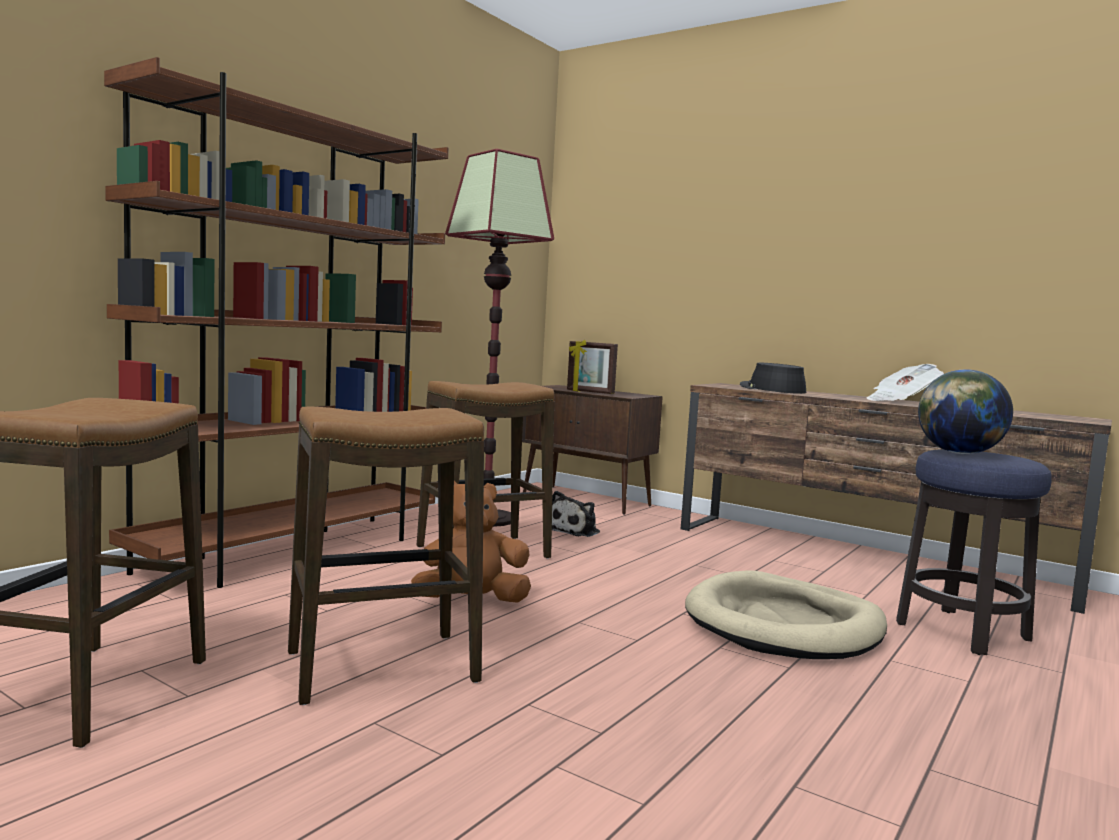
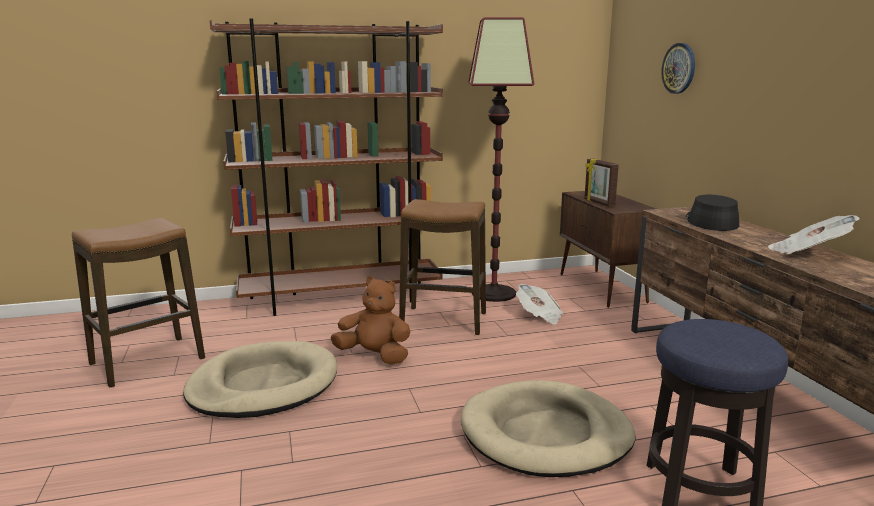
camera: 40 degrees right, 10 degrees up
stool [288,407,484,705] -> beige dog bed [183,341,337,418]
plush toy [552,491,600,537] -> newspaper [516,284,564,325]
globe [918,369,1013,454] -> none
none -> wall clock [661,43,695,94]

